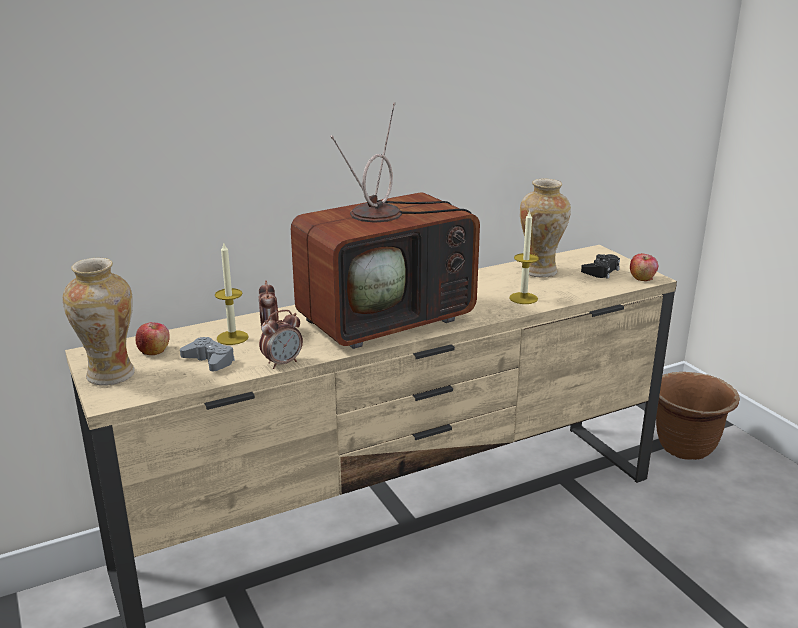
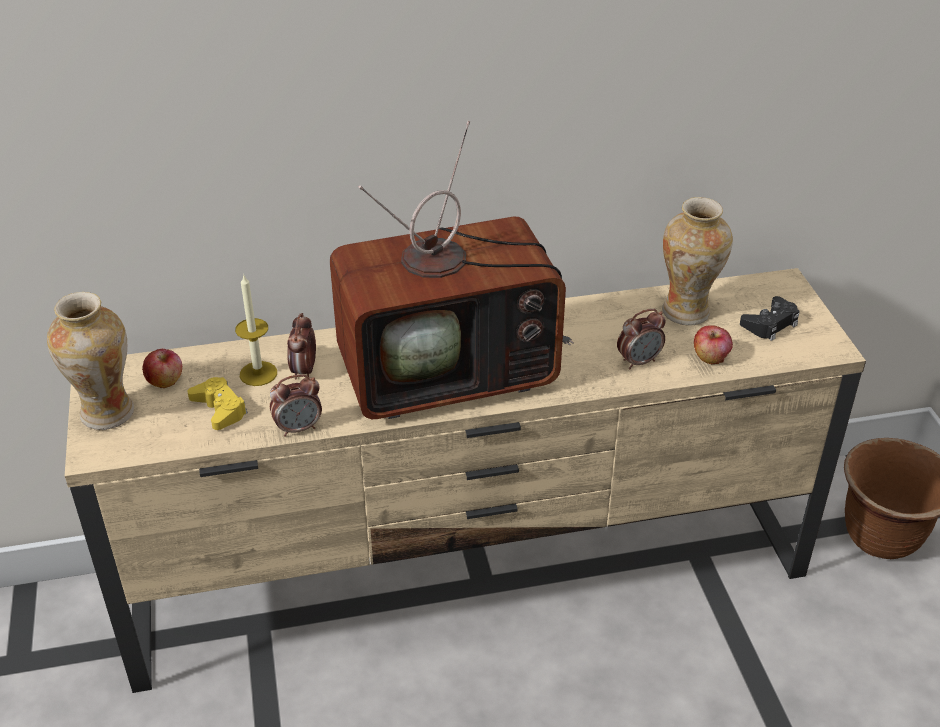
camera: 15 degrees right, 15 degrees up
grey game controller [180,337,235,371] -> yellow game controller [187,377,248,430]
candle [509,210,539,304] -> alarm clock [617,309,666,369]
apple [630,253,658,281] -> apple moved to [694,325,733,364]

